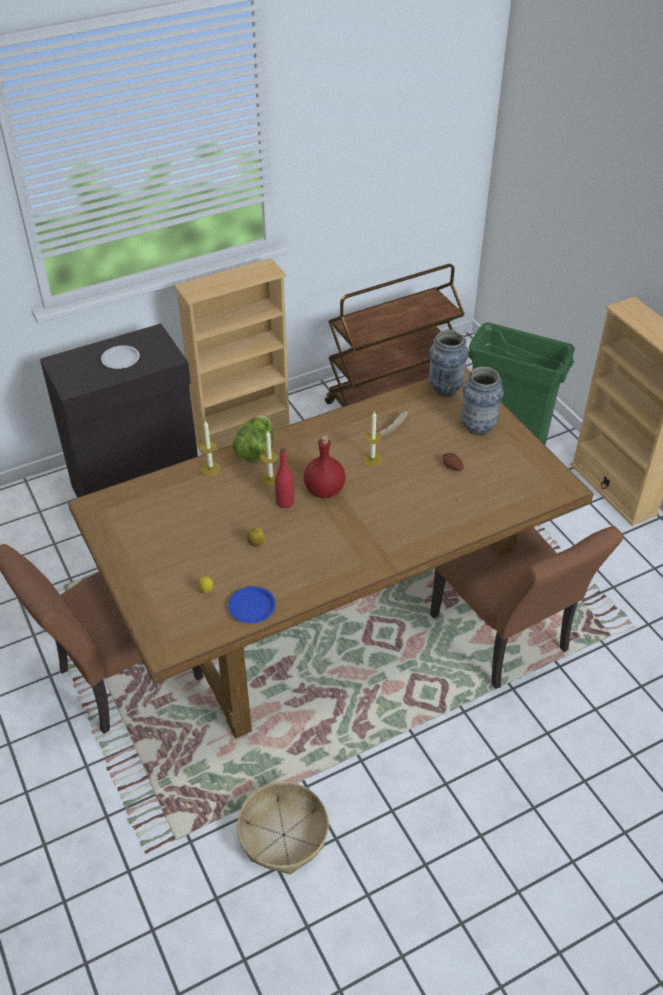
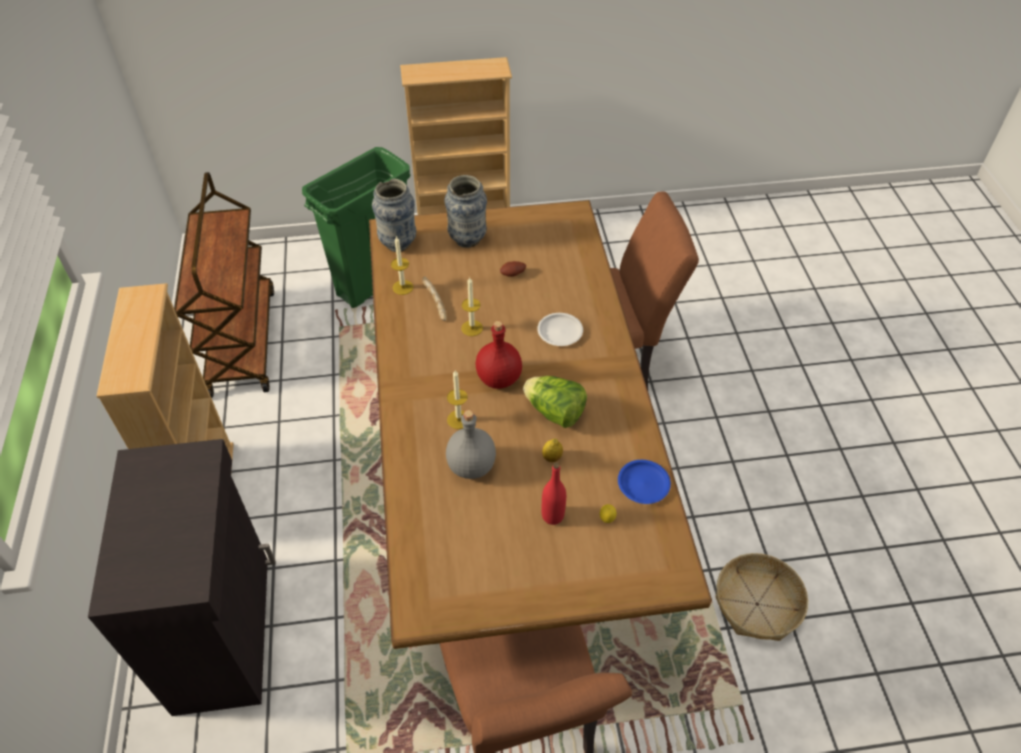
camera: 70 degrees left, 5 degrees up
white plate [101,345,140,369] -> white plate moved to [537,313,583,346]
candle [200,421,221,476] -> candle moved to [391,236,413,295]
lettuce [233,415,273,462] -> lettuce moved to [523,376,587,428]
red bottle [275,448,294,508] -> red bottle moved to [542,463,566,525]
none -> grey bottle [446,410,496,479]

